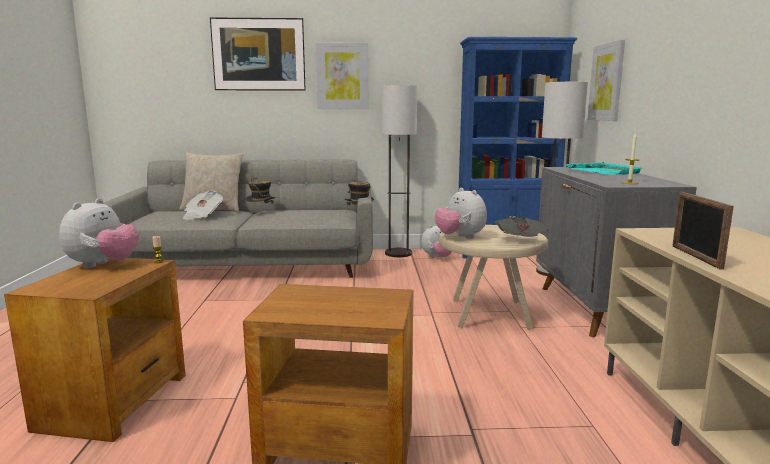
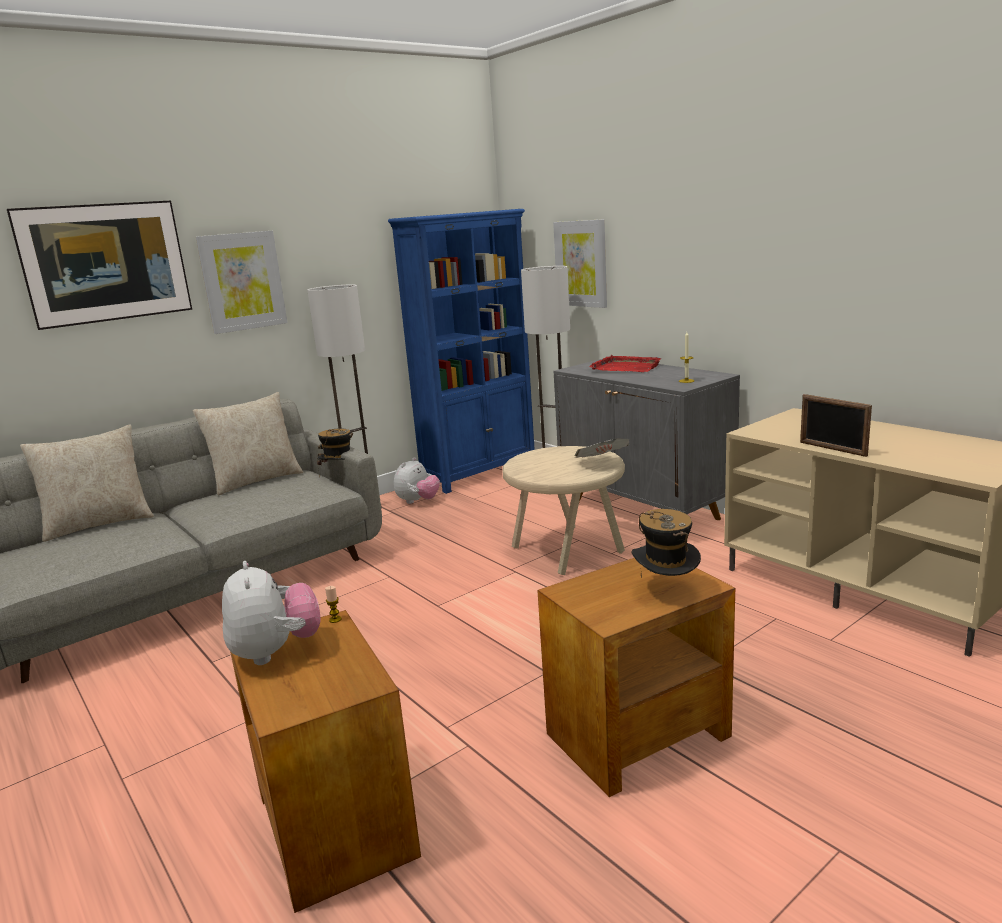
camera: 35 degrees left, 5 degrees up
newspaper [183,190,223,220] -> none
hat [246,177,275,209] -> hat moved to [632,509,701,579]
plush toy [435,188,487,239] -> none
turquoise tray [566,162,642,175] -> red tray [589,355,662,372]
none -> beige pillow [193,392,303,495]

